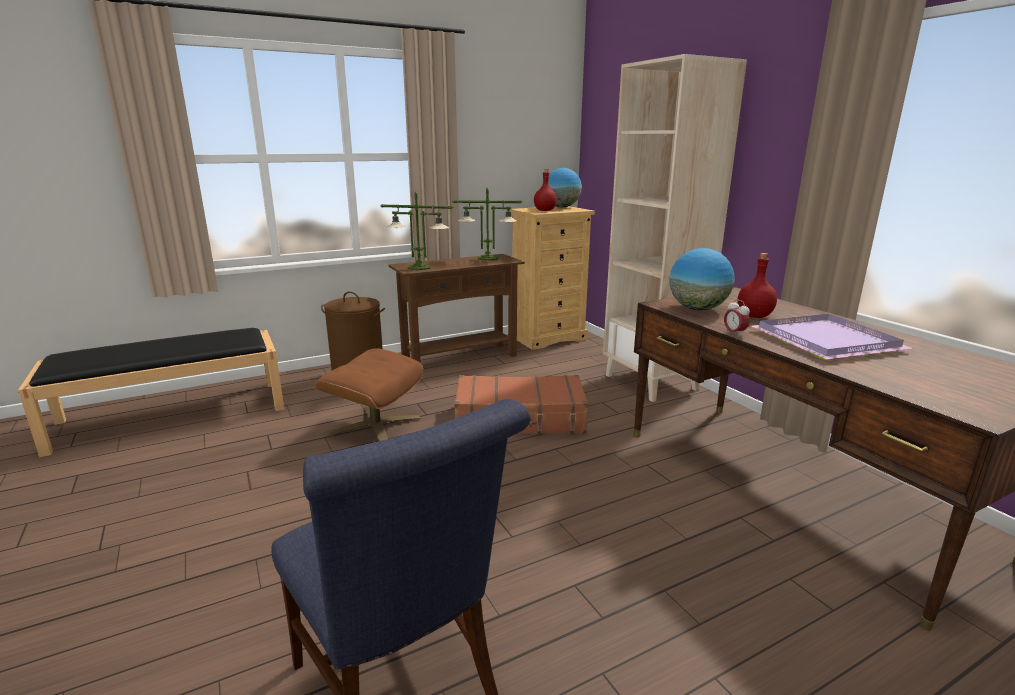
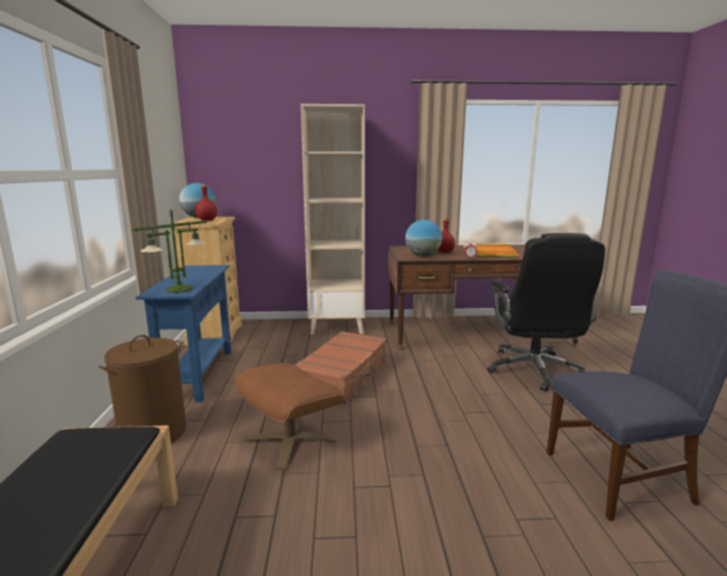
camera: 65 degrees left, 5 degrees down
brown console table [388,254,525,363] -> blue console table [135,265,231,402]
table lamp [452,188,523,261] -> none
purple tray [752,314,912,361] -> orange tray [463,243,520,257]
none -> black office chair [487,233,605,392]

